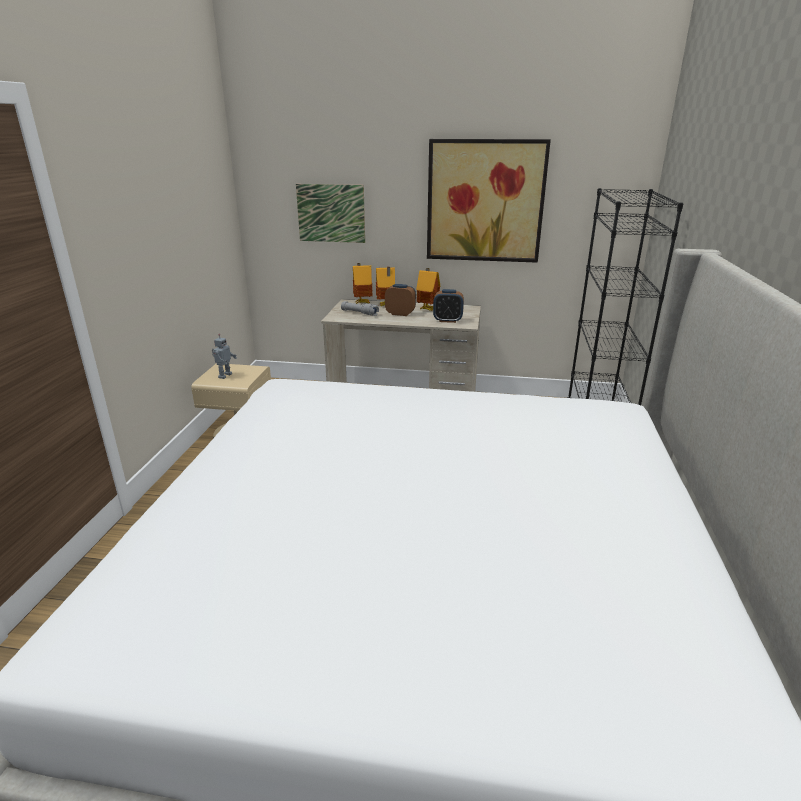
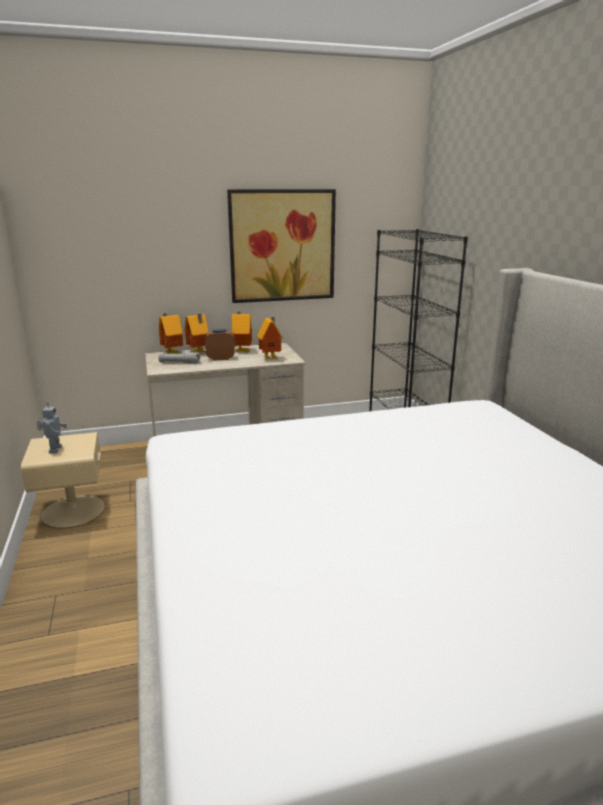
camera: 25 degrees left, 5 degrees down
picture [296,184,365,243] -> none
alarm clock [433,289,464,323] -> toy house [257,317,283,360]

